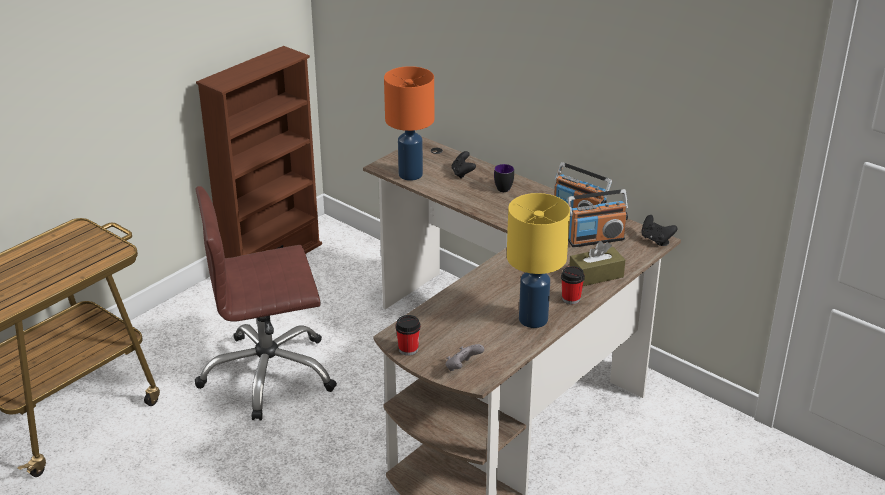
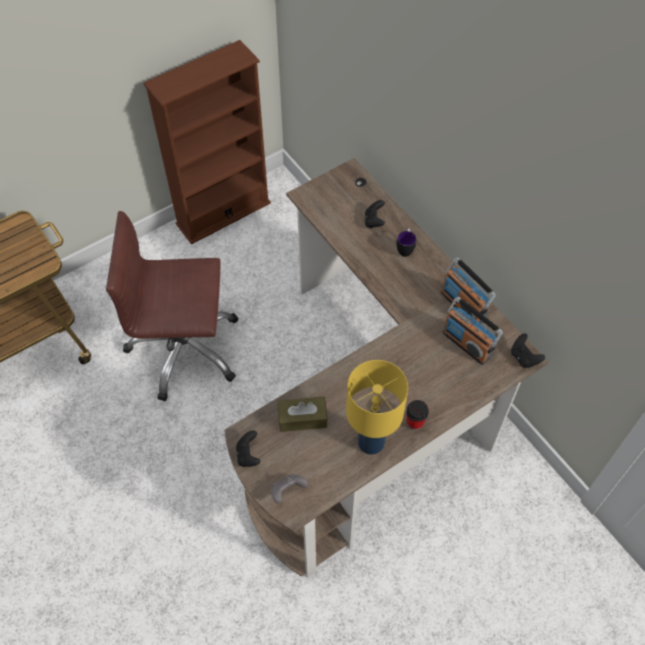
camera: 15 degrees right, 25 degrees up
orange table lamp [384,66,434,181] -> none
cup [396,315,421,356] -> black game controller [236,431,260,467]
radio [567,189,628,247] -> radio turned 45 degrees clockwise [442,297,503,365]
brown tissue box [569,241,625,286] -> brown tissue box moved to [278,397,328,432]

